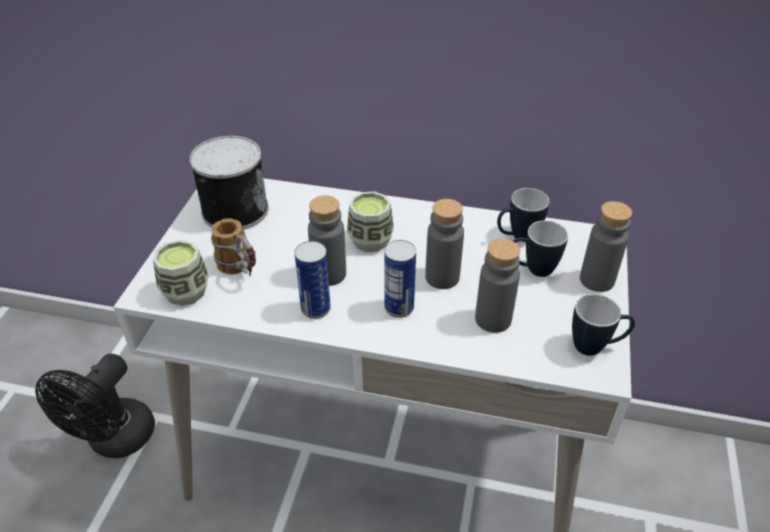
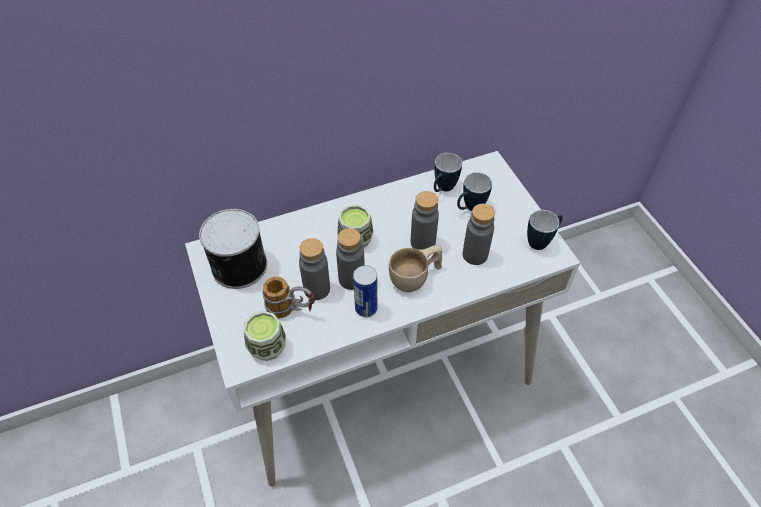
camera: 35 degrees left, 10 degrees up
black fan [35,353,155,458] -> none
can [384,240,416,318] -> beige cup [389,245,442,292]
grey bottle [580,201,632,292] -> grey bottle moved to [299,238,330,300]

